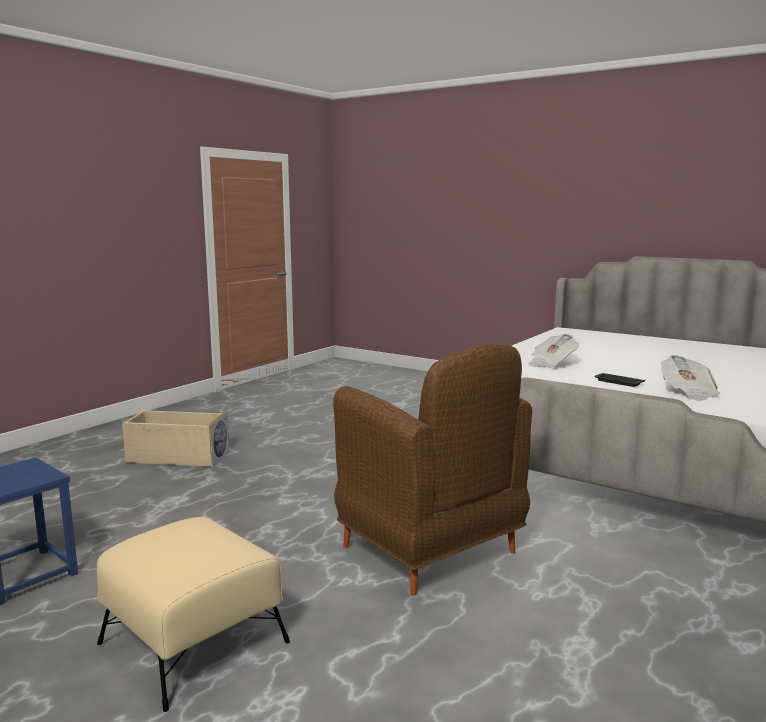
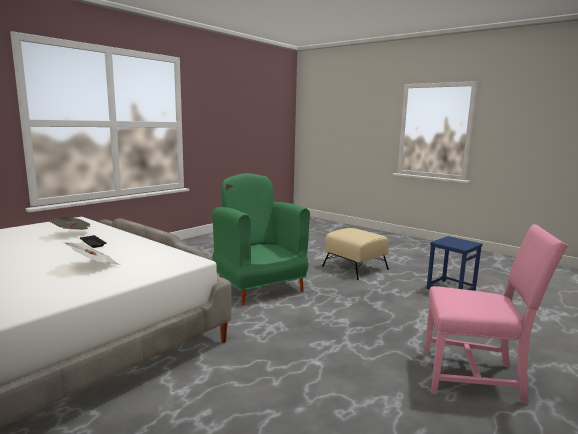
camera: 175 degrees left, 0 degrees up
beige storage box [122,410,229,468] -> pink chair [424,224,568,404]
brown armchair [333,344,532,596] -> green armchair [212,173,310,305]

